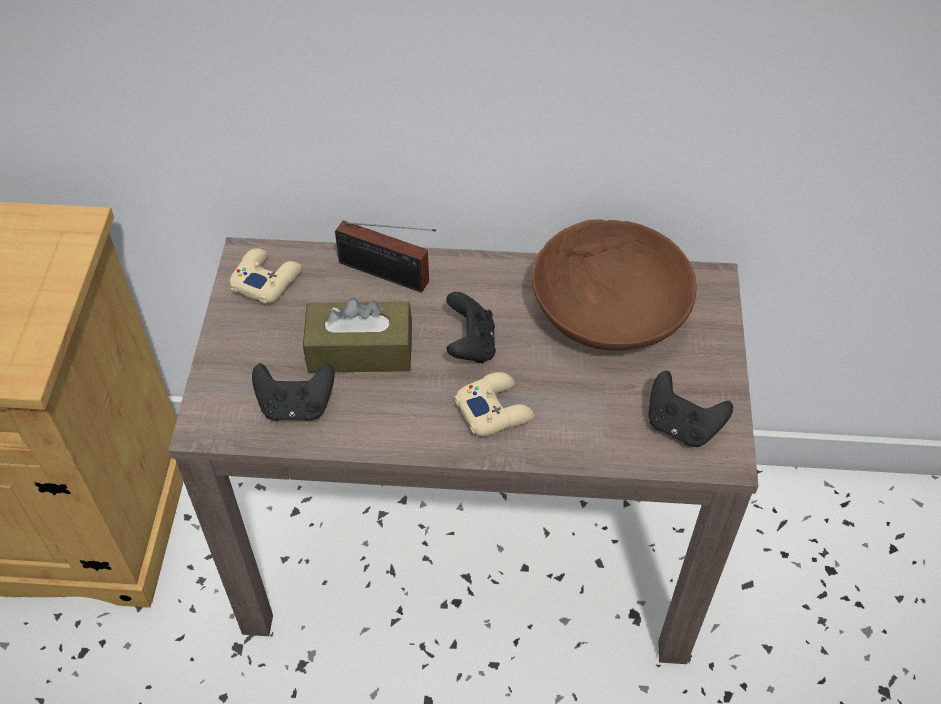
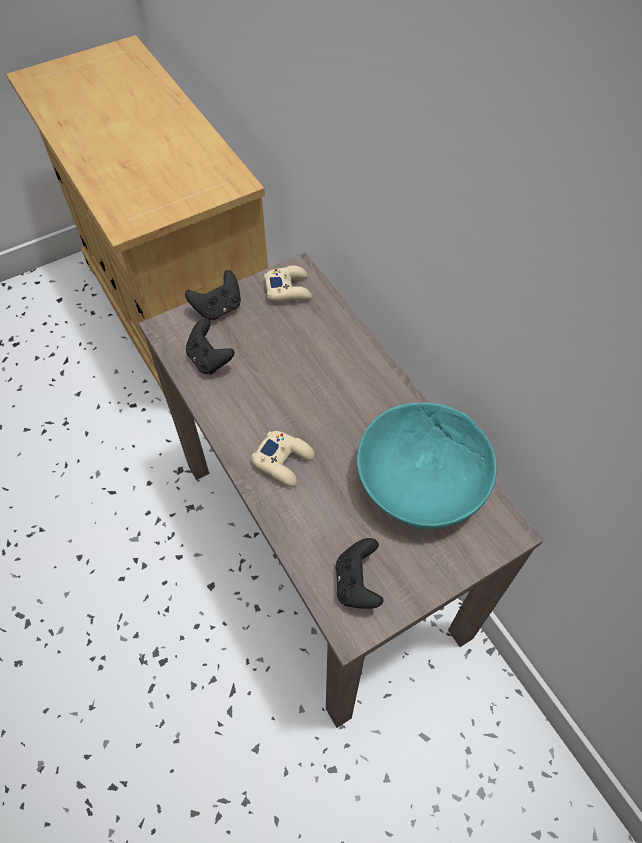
camera: 55 degrees right, 5 degrees up
brown tissue box [303,297,412,373] -> none
radio [335,220,436,292] -> none
black game controller [446,292,496,363] -> black game controller moved to [185,270,241,320]
brown bowl [532,220,697,351] -> turquoise bowl [357,402,497,529]

